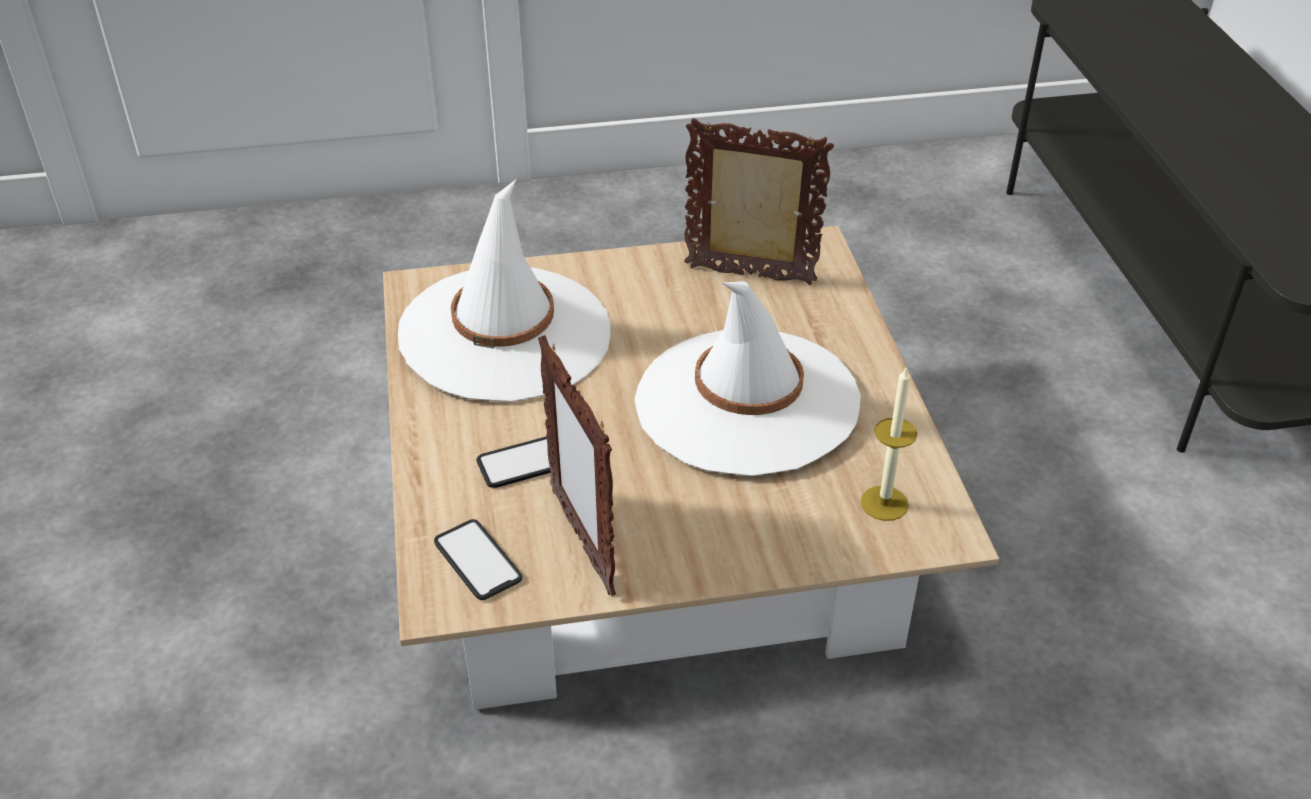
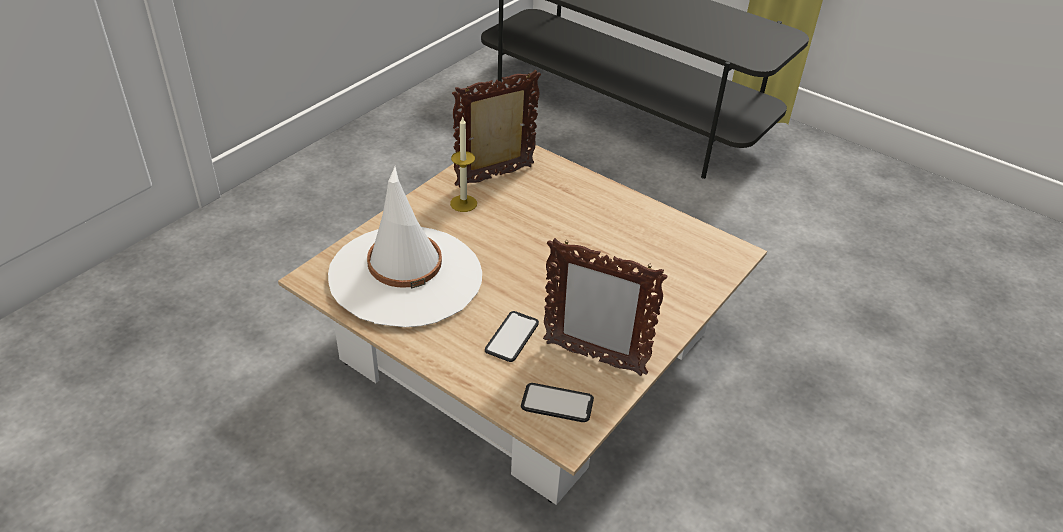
camera: 45 degrees left, 0 degrees up
white hat [634,281,861,476] -> none
candle [860,368,917,521] -> candle moved to [450,116,477,212]

